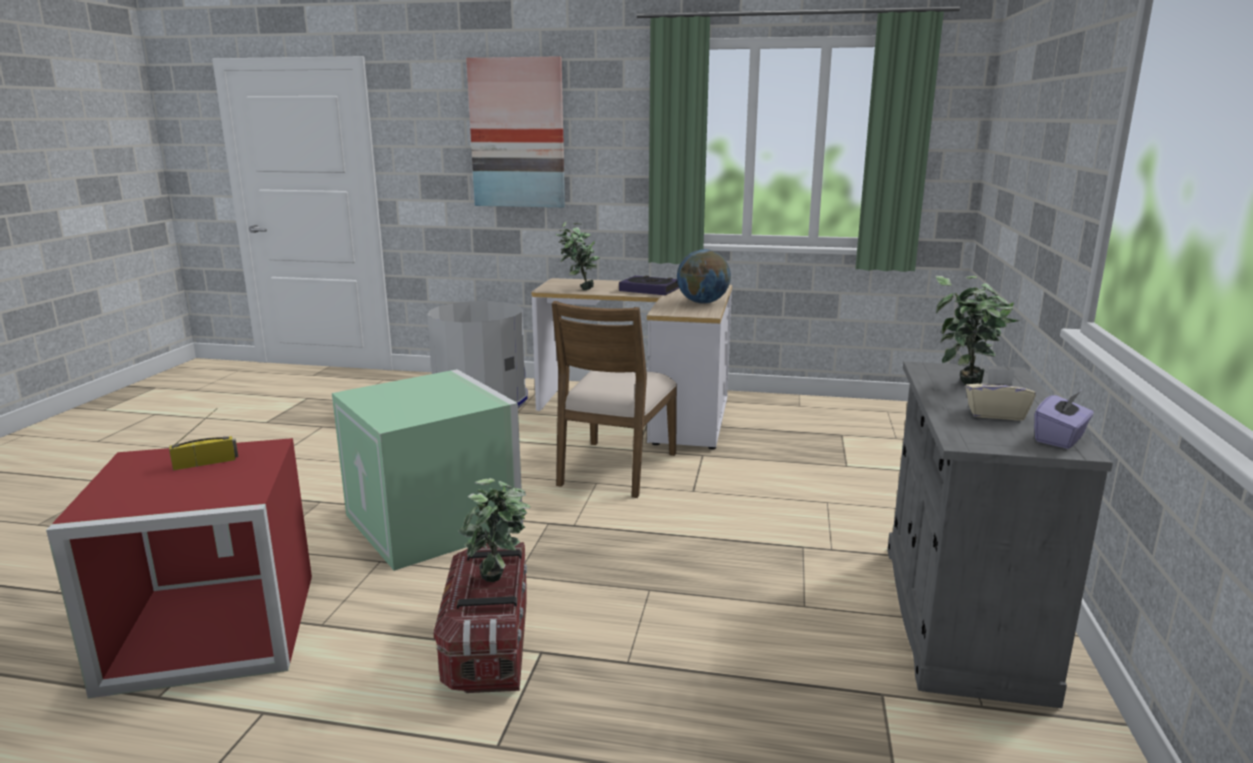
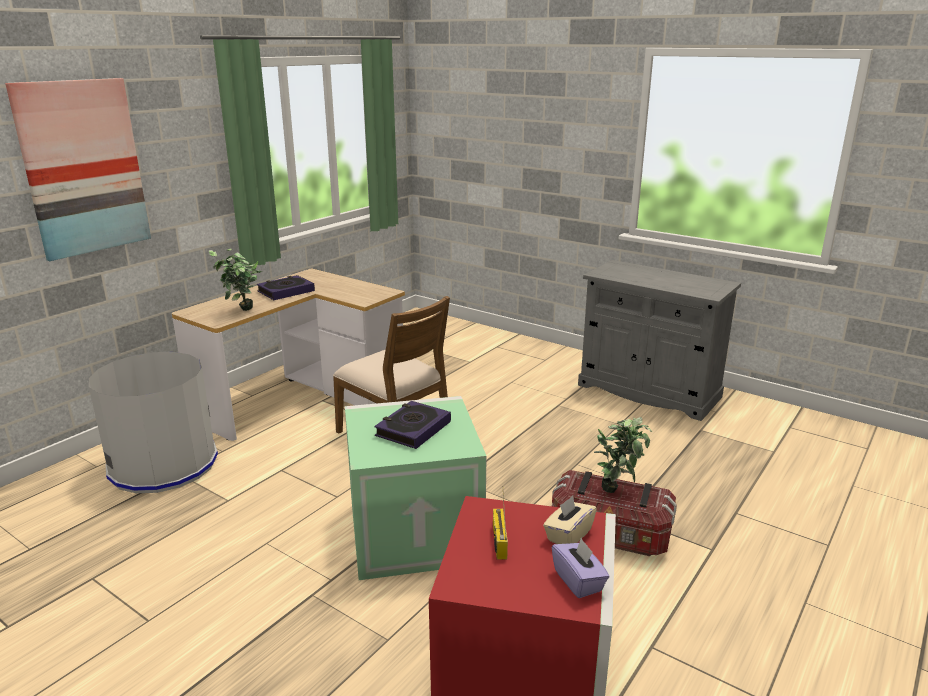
camera: 65 degrees left, 5 degrees up
globe [677,249,731,304] -> none
potted plant [935,276,1019,385] -> none
beige tissue box [965,368,1036,420] -> beige tissue box moved to [543,496,597,544]
purple tissue box [1034,391,1094,449] -> purple tissue box moved to [552,538,609,598]
none -> book [374,401,451,449]

